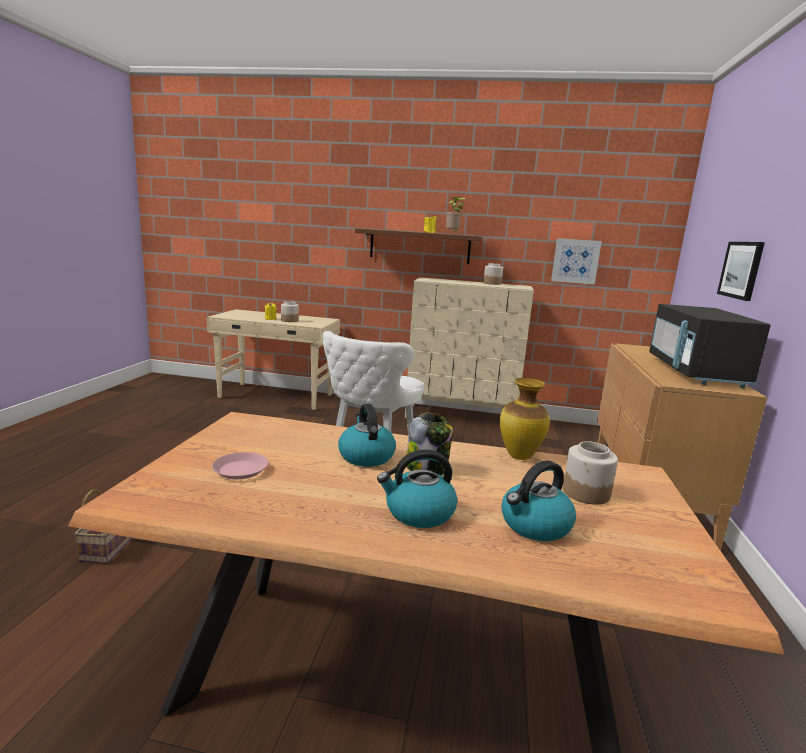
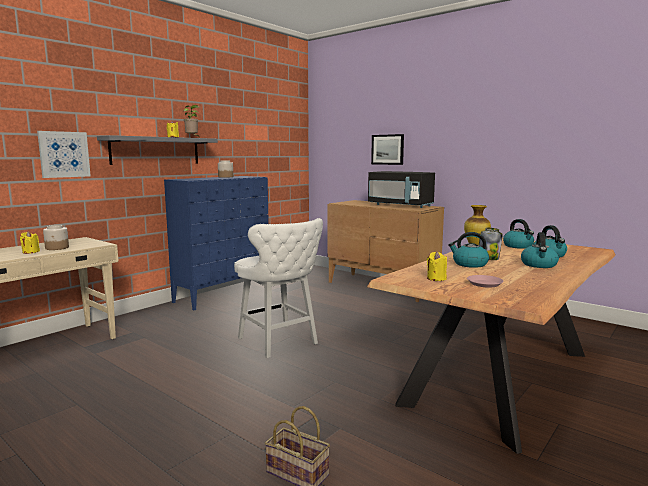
camera: 60 degrees left, 5 degrees down
brown shelf [355,228,482,264] -> grey shelf [97,135,218,165]
beige dresser [405,277,534,418] -> blue dresser [164,176,269,310]
picture [551,238,602,284] -> picture moved to [37,131,91,178]
jar [563,441,618,505] -> kettle [503,219,534,249]
none -> yellow candle [427,252,447,281]

